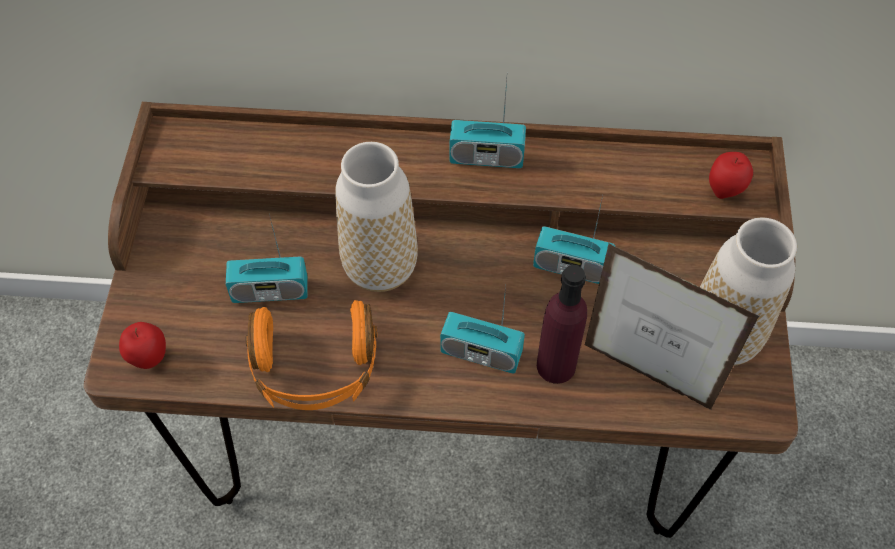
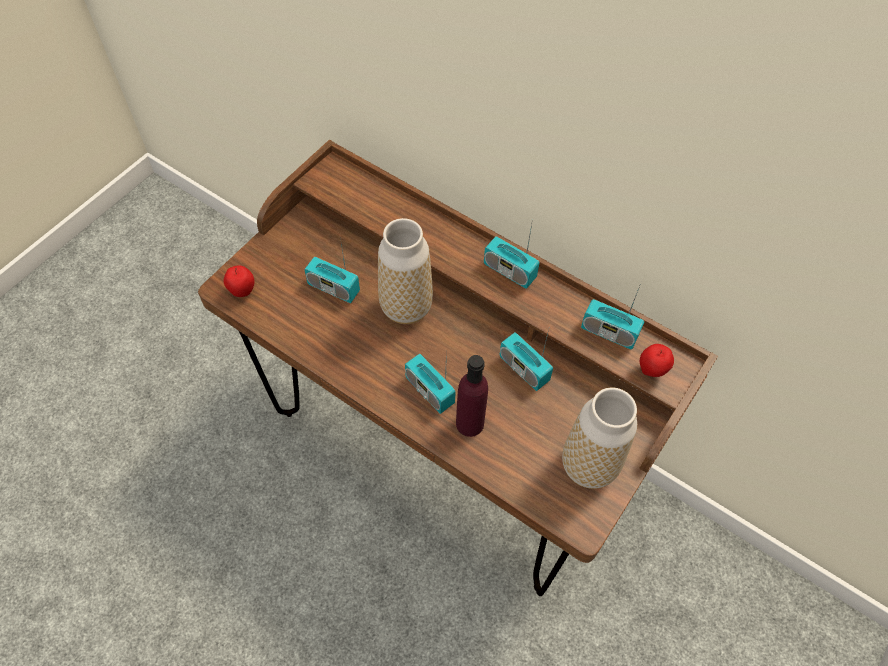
camera: 30 degrees right, 0 degrees up
orange headphones [245,300,377,410] -> none
picture frame [585,244,760,410] -> none
none -> radio [581,281,644,349]

